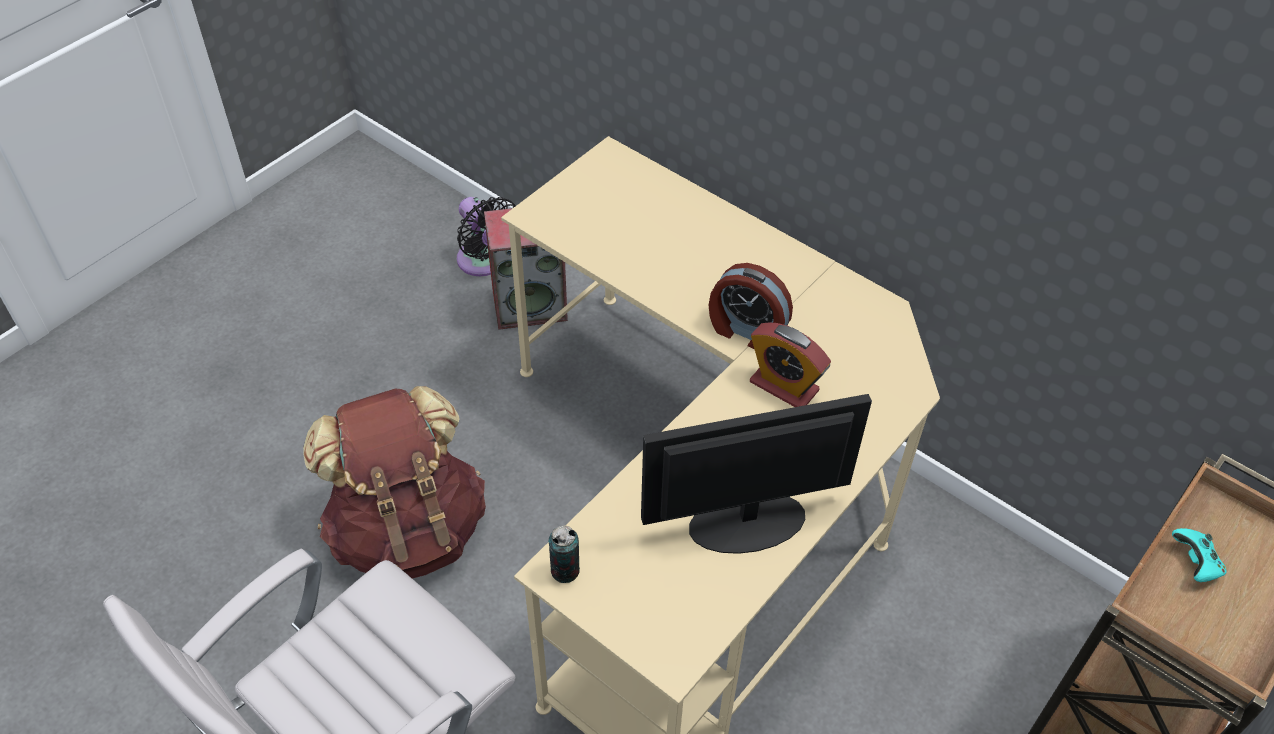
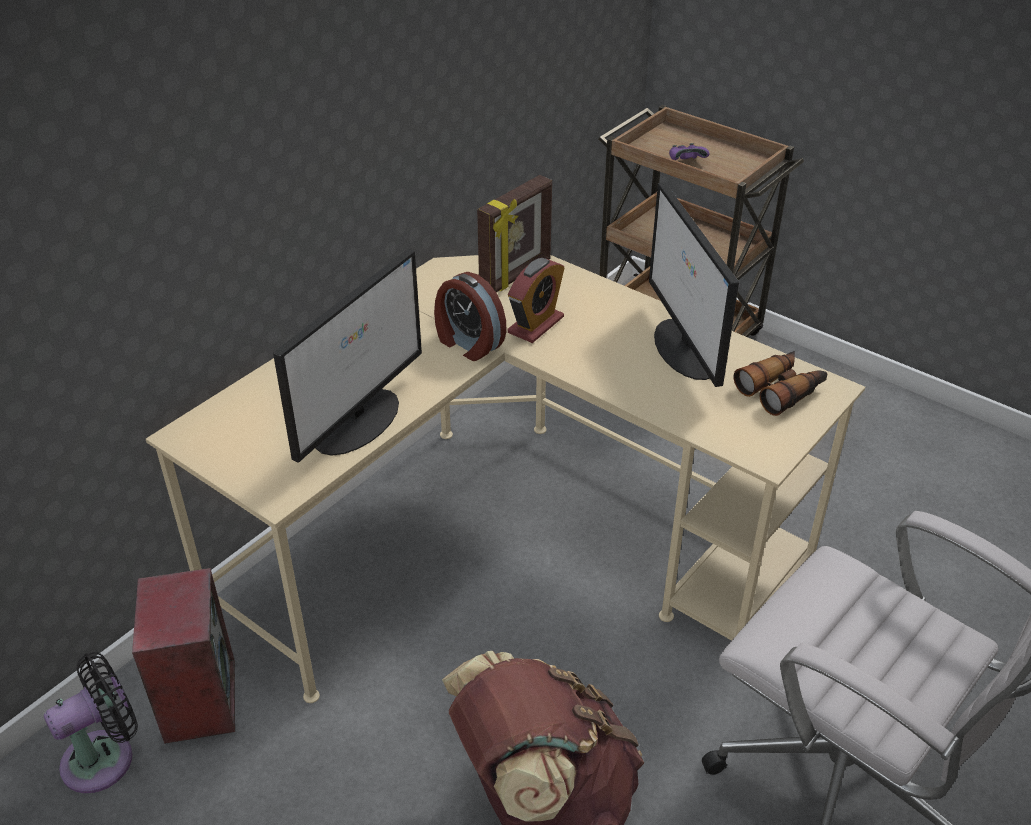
camera: 90 degrees left, 10 degrees down
can [548,525,580,583] -> none
alarm clock [709,263,793,349] -> alarm clock turned 105 degrees clockwise [434,272,507,361]
turquoise game controller [1172,528,1226,582] -> purple game controller [669,143,709,160]
none -> monitor [273,249,422,463]
none -> picture frame [477,175,552,292]
none -> binoculars [734,351,827,416]

